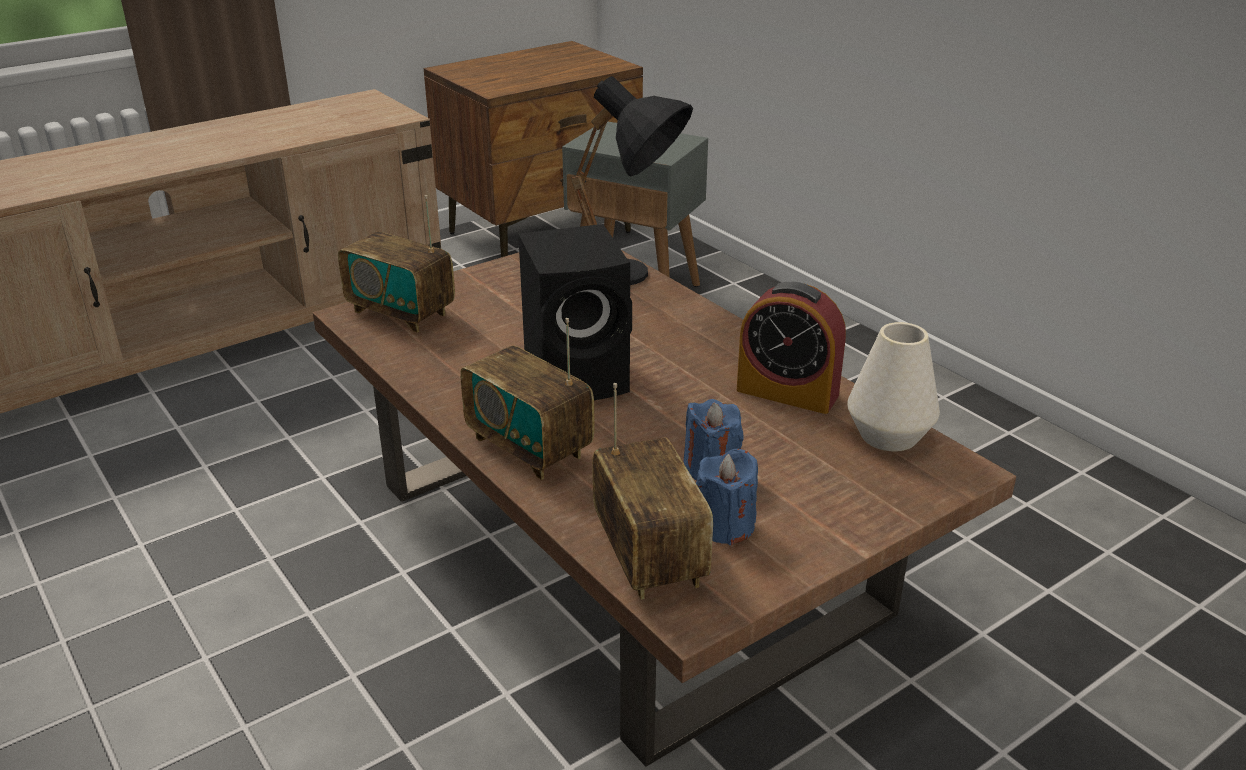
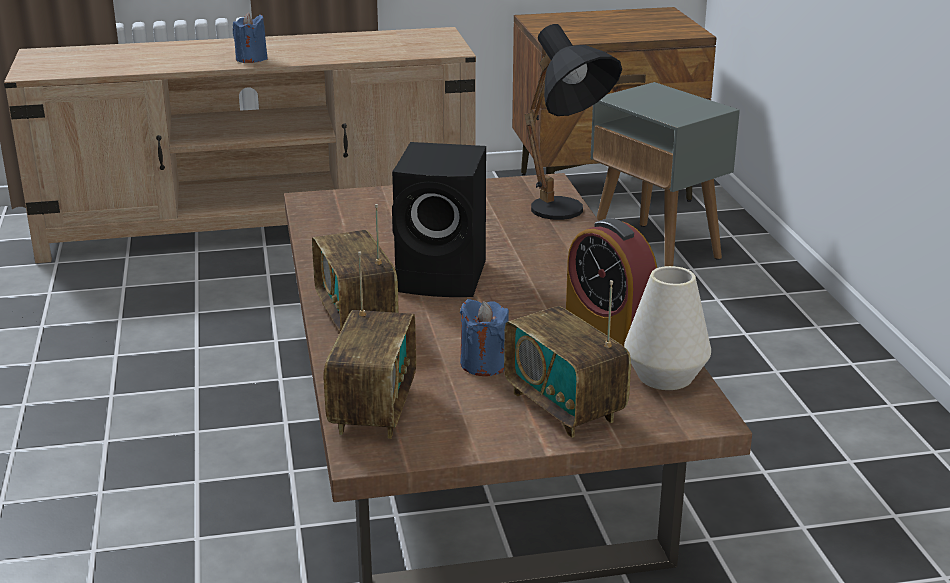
camera: 25 degrees right, 5 degrees down
radio [338,195,455,333] -> radio moved to [504,280,631,438]
blue candle [696,449,758,545] -> blue candle moved to [233,12,268,63]

